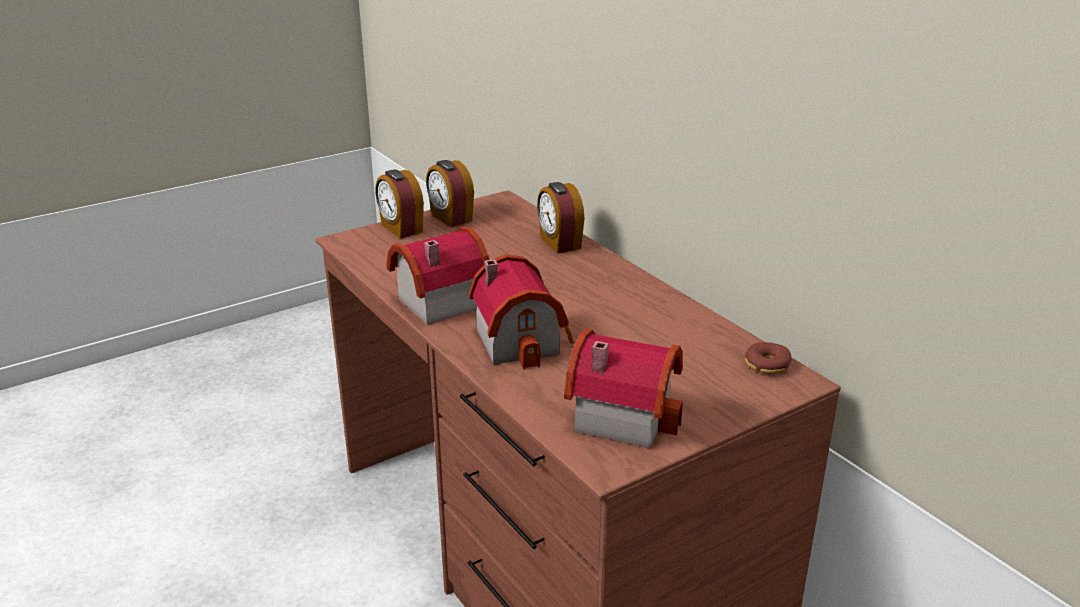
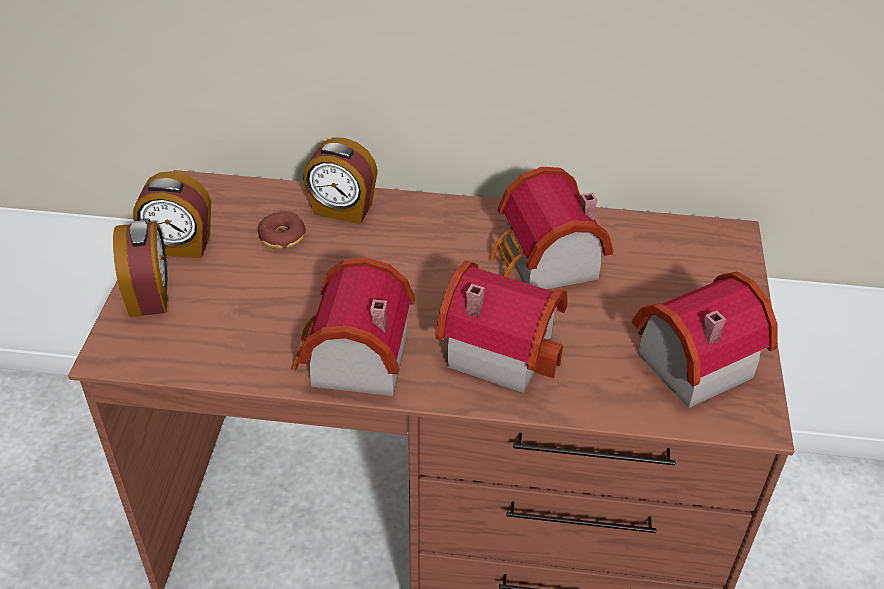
camera: 50 degrees left, 15 degrees up
alarm clock [376,169,424,239] -> alarm clock turned 105 degrees counterclockwise [113,220,168,317]
donut [745,342,792,374] -> donut moved to [258,211,306,249]
none -> toy house [489,167,614,289]

